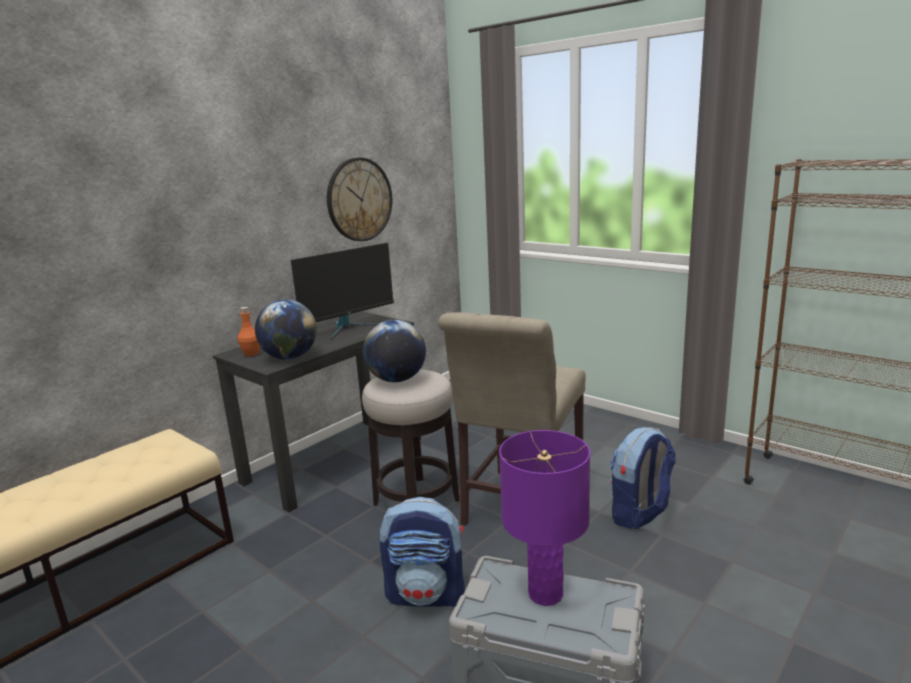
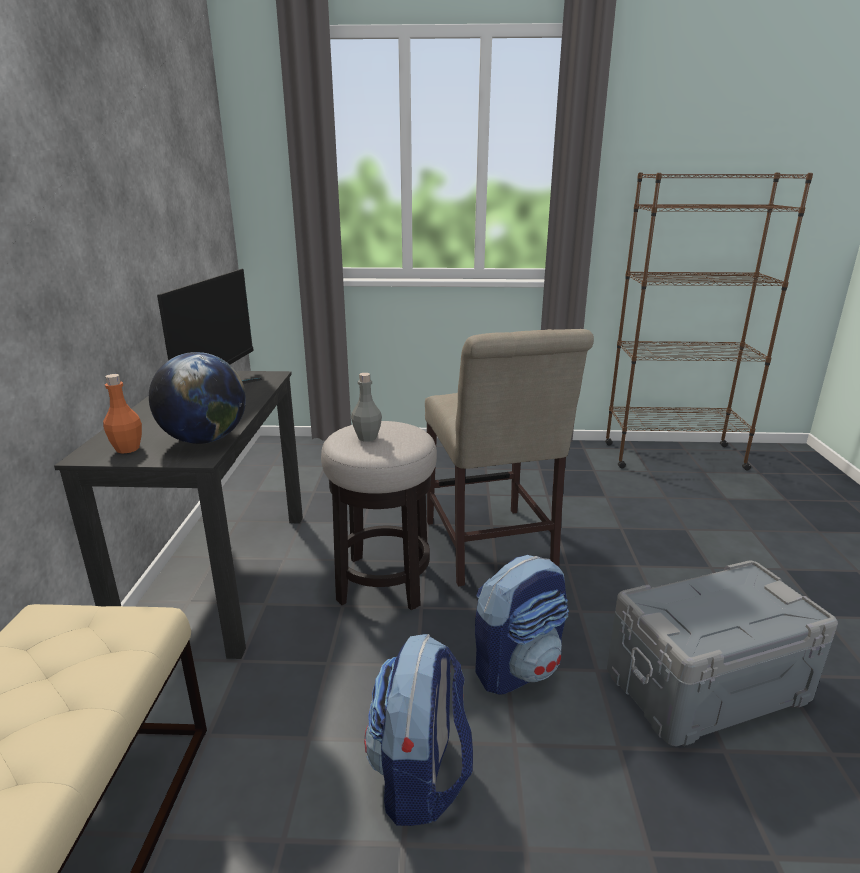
camera: 40 degrees left, 5 degrees up
wall clock [327,158,392,241] -> none
globe [363,320,426,382] -> grey bottle [351,373,382,441]
purple table lamp [499,430,590,606] -> none
backpack [610,427,676,529] -> backpack moved to [364,634,473,826]

